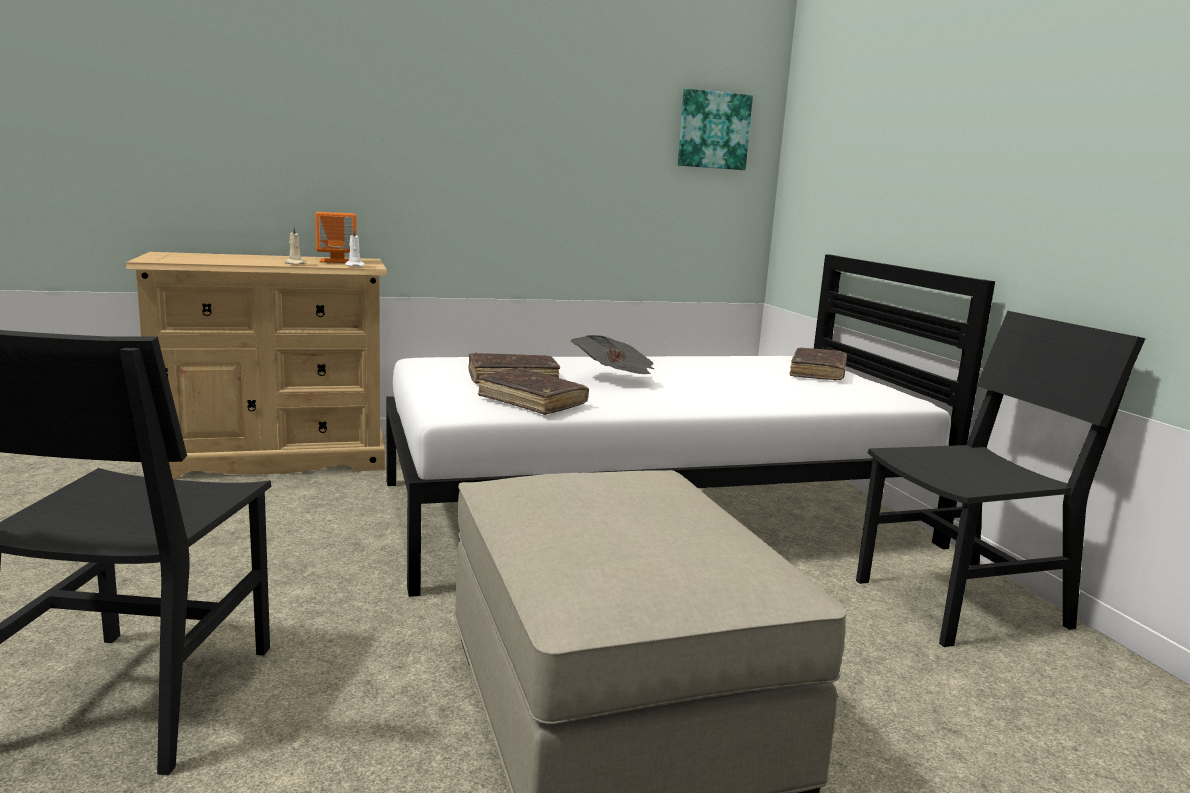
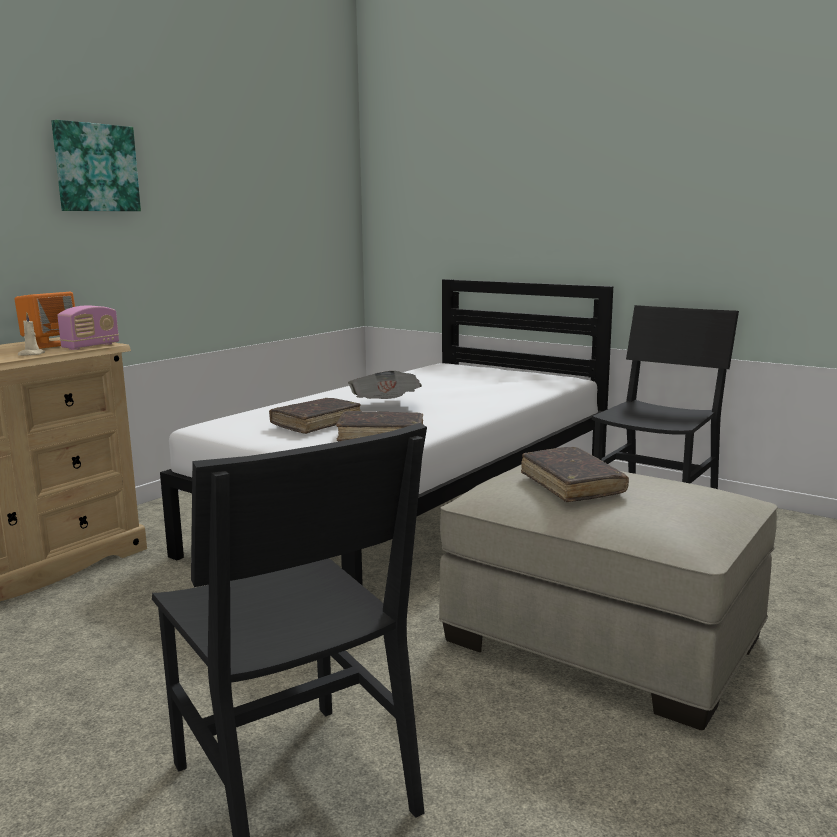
camera: 35 degrees left, 0 degrees up
white candle [345,228,365,267] -> radio [57,305,119,350]
picture [678,89,753,170] -> picture moved to [51,120,141,211]
brown book [790,347,847,381] -> brown book moved to [521,447,629,502]

